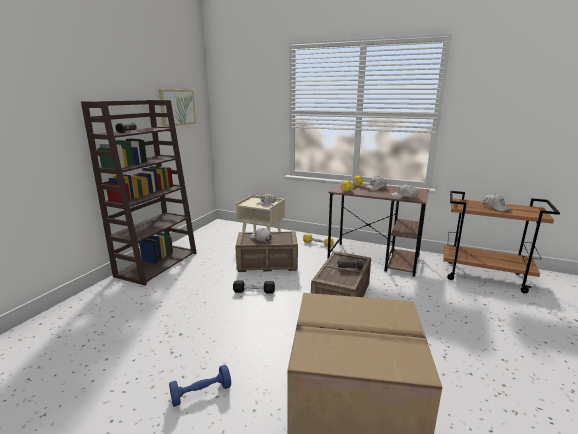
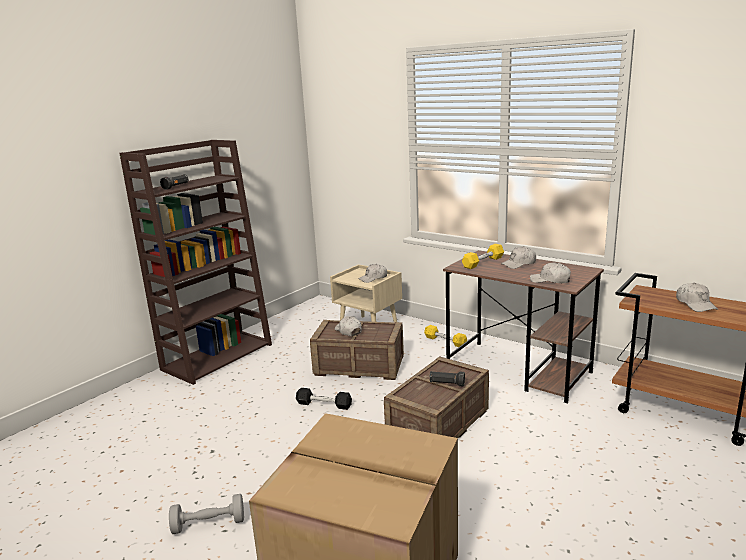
camera: 15 degrees right, 0 degrees up
picture [158,89,196,127] -> none
blue dumbbell [169,365,231,407] -> grey dumbbell [169,494,244,534]

